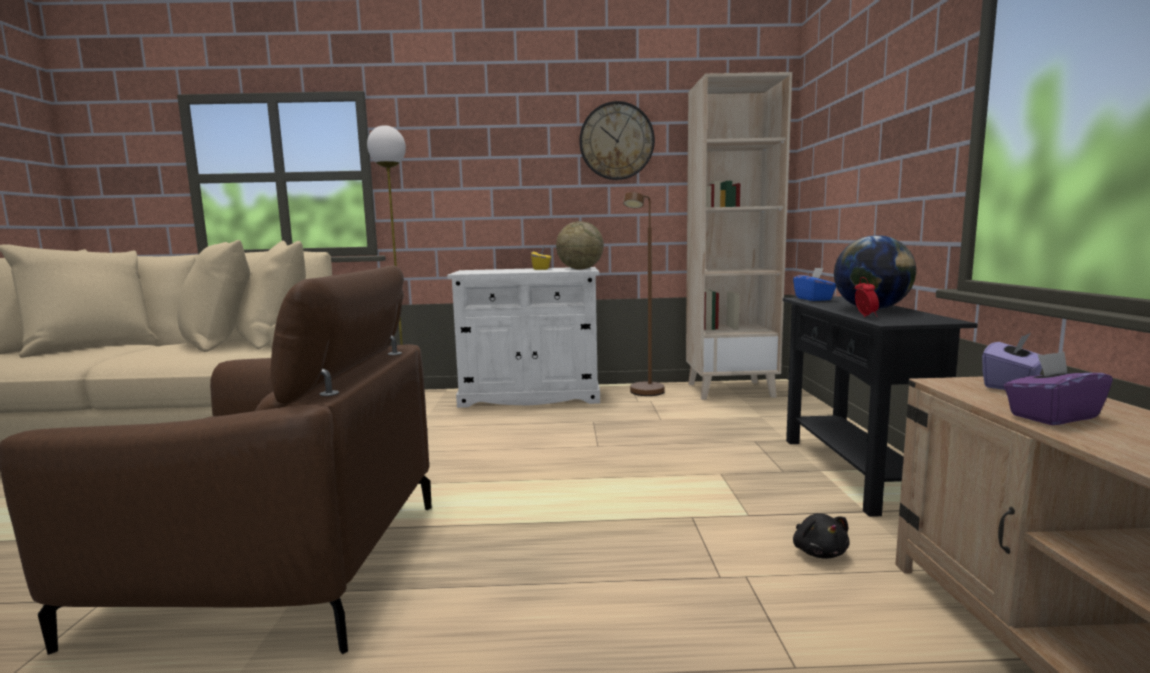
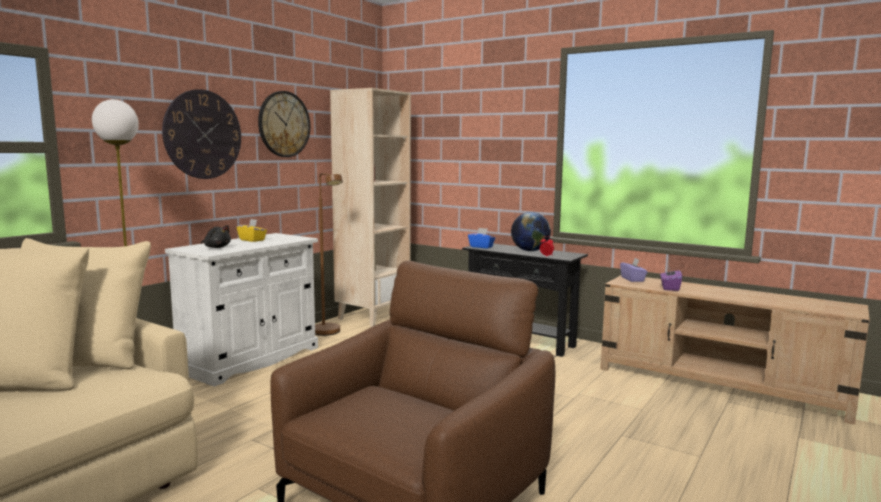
camera: 55 degrees left, 0 degrees up
globe [556,221,604,270] -> none
black plush toy [793,513,850,559] -> black plush toy moved to [201,225,231,248]
none -> wall clock [162,89,241,179]

